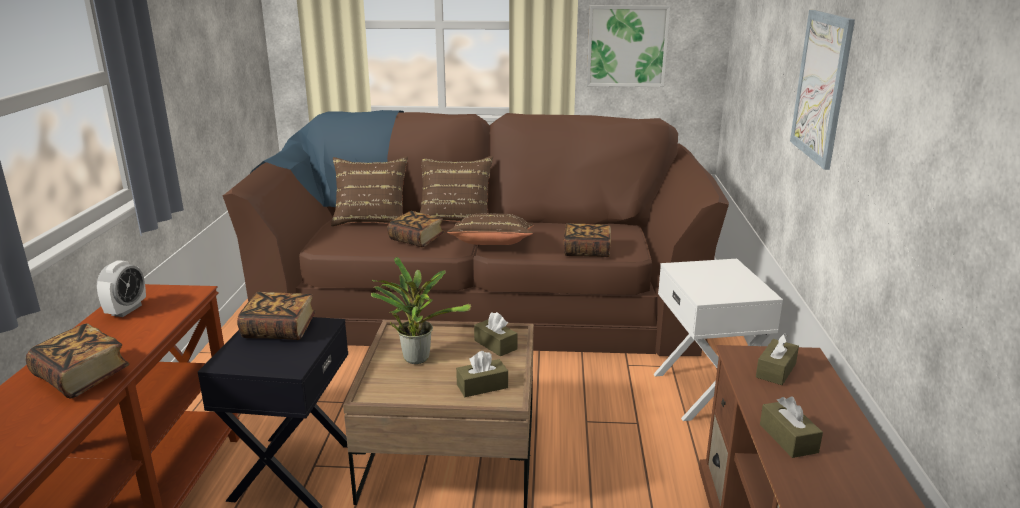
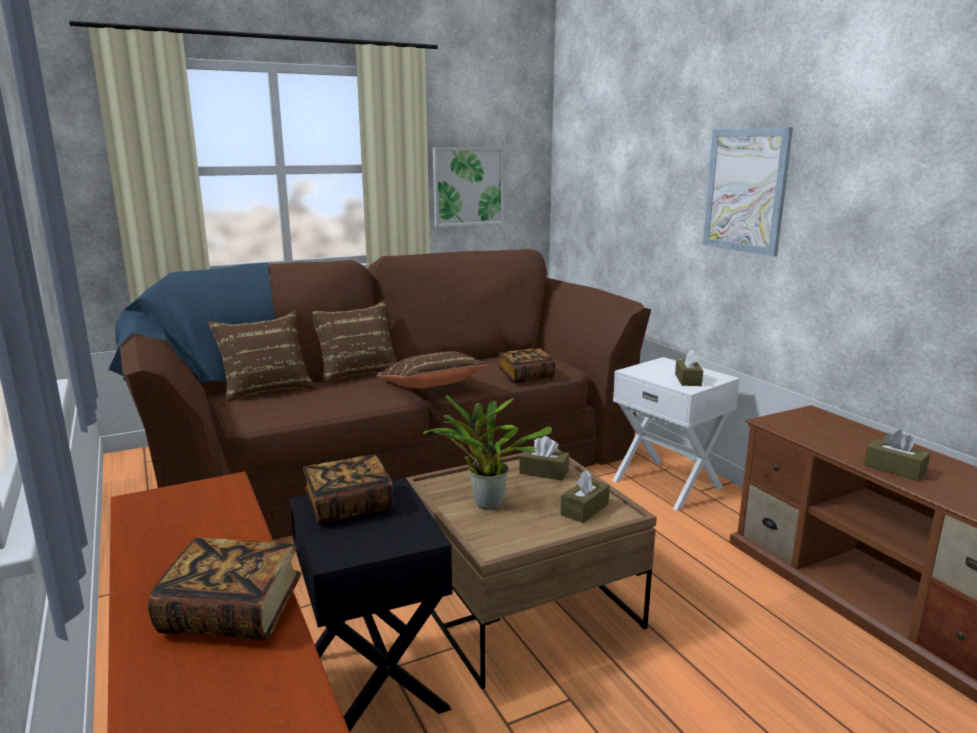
camera: 30 degrees left, 5 degrees down
alarm clock [97,261,146,317] -> none
book [387,211,445,247] -> none
brown tissue box [756,333,799,385] -> brown tissue box moved to [675,350,703,386]

